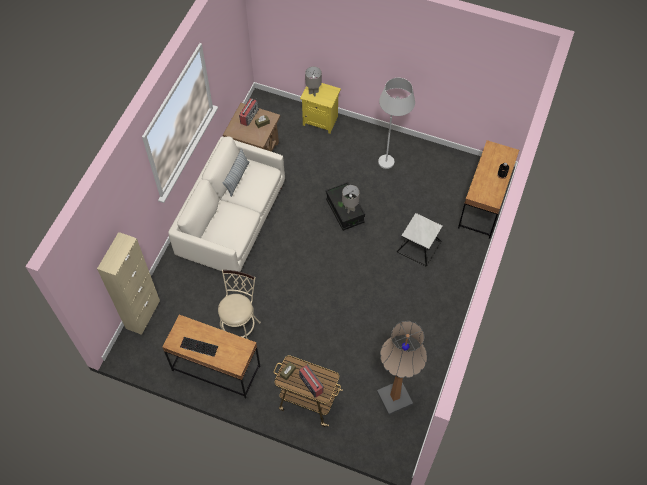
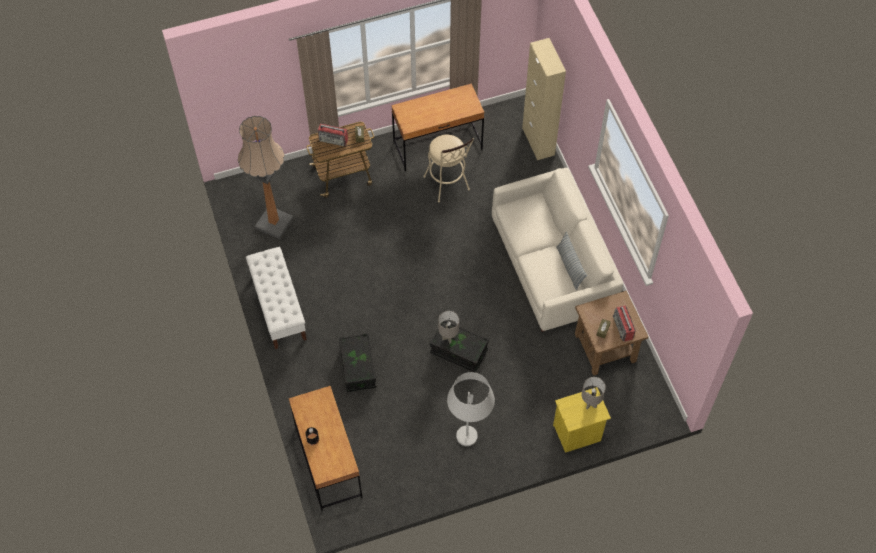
camera: 140 degrees right, 0 degrees up
keyboard [180,337,218,357] -> none
side table [397,213,443,267] -> black storage box [339,333,376,392]
none -> white bench [246,247,307,349]

